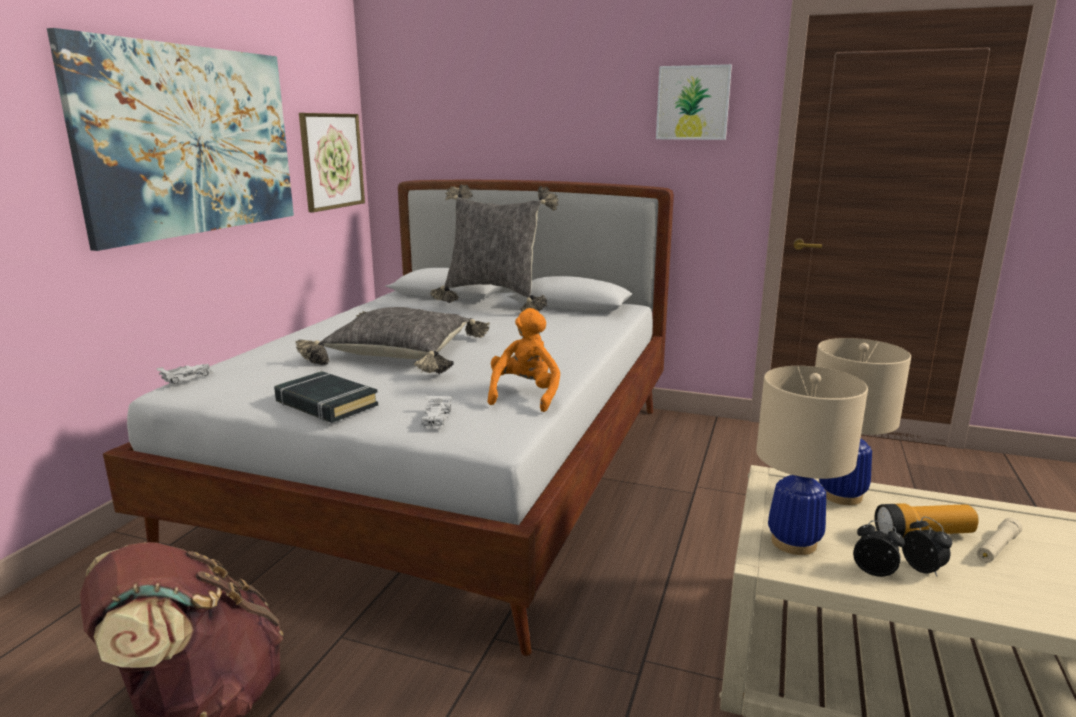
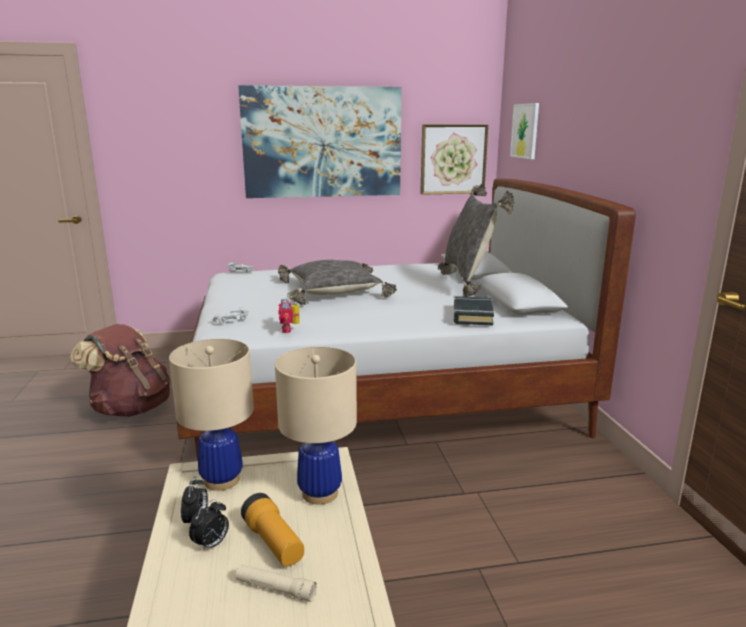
camera: 60 degrees right, 0 degrees up
black book [274,371,378,423] -> black book moved to [454,296,494,325]
orange plush toy [488,308,560,412] -> toy robot [278,298,300,333]
picture [656,64,732,140] -> picture moved to [510,103,539,159]

